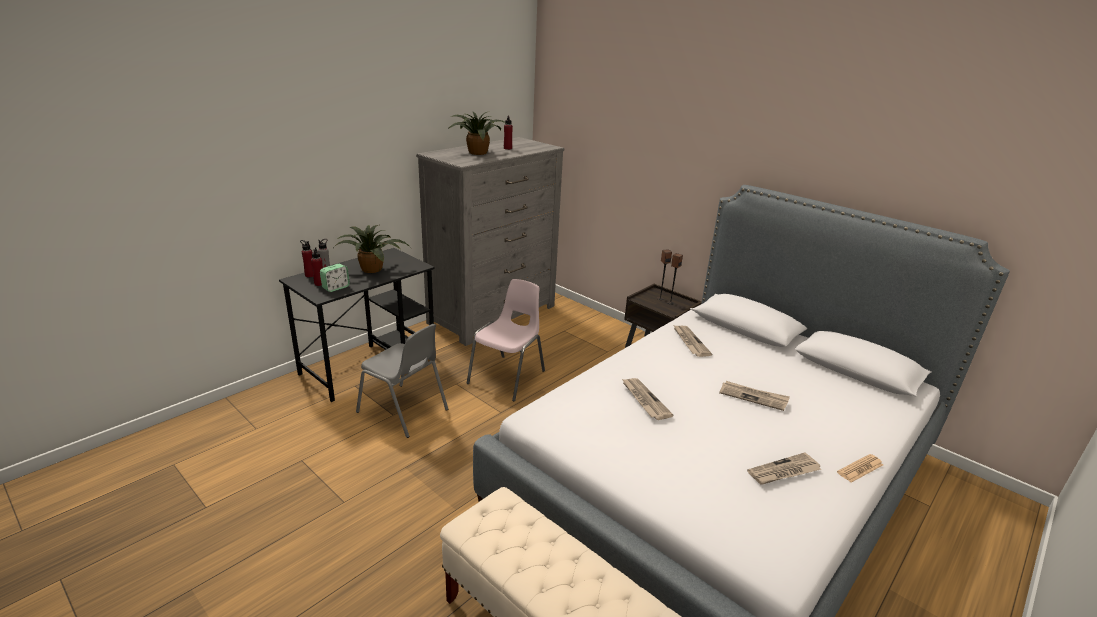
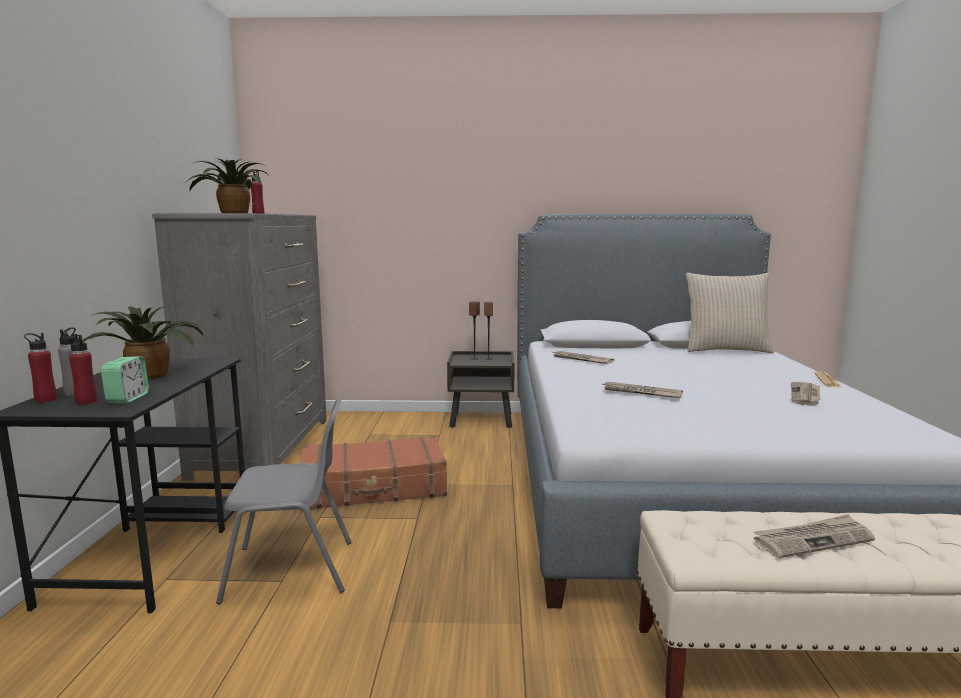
camera: 40 degrees left, 15 degrees down
pink chair [467,279,545,401] -> brown suitcase [300,435,447,510]
newspaper [719,381,790,411] -> newspaper moved to [753,514,875,558]
none -> beige pillow [686,273,774,353]

